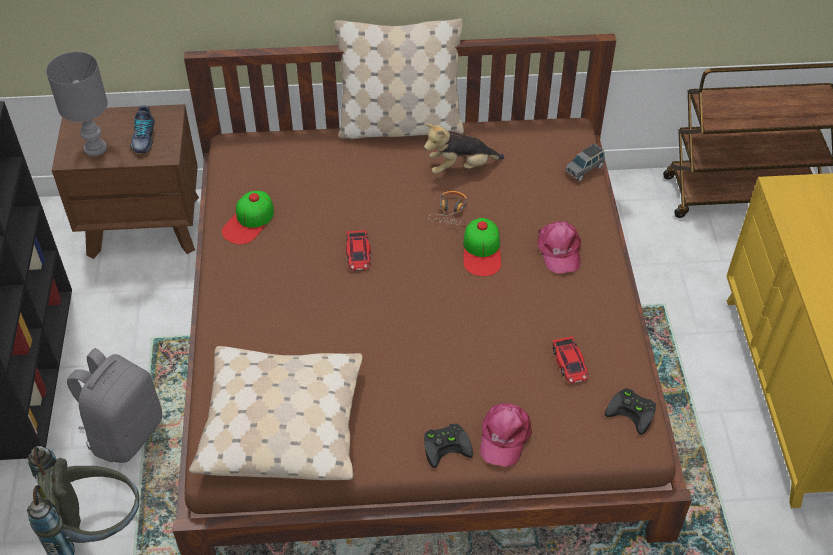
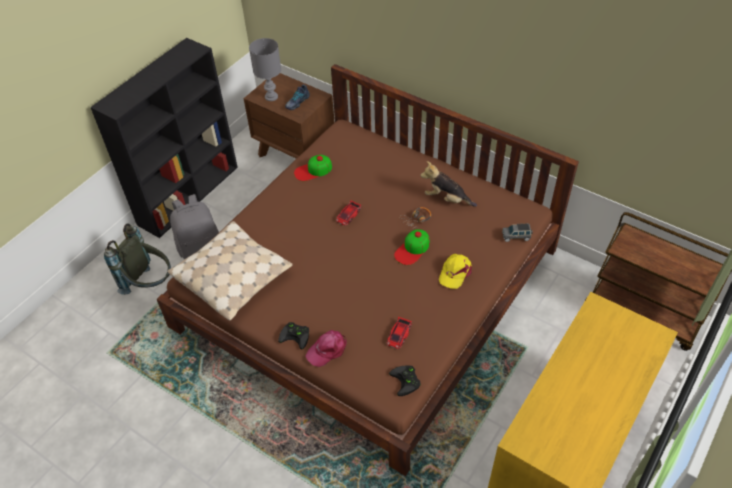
camera: 40 degrees right, 0 degrees up
beige pillow [334,19,464,139] -> none
pink cap [537,221,581,273] -> yellow cap [439,254,472,289]

